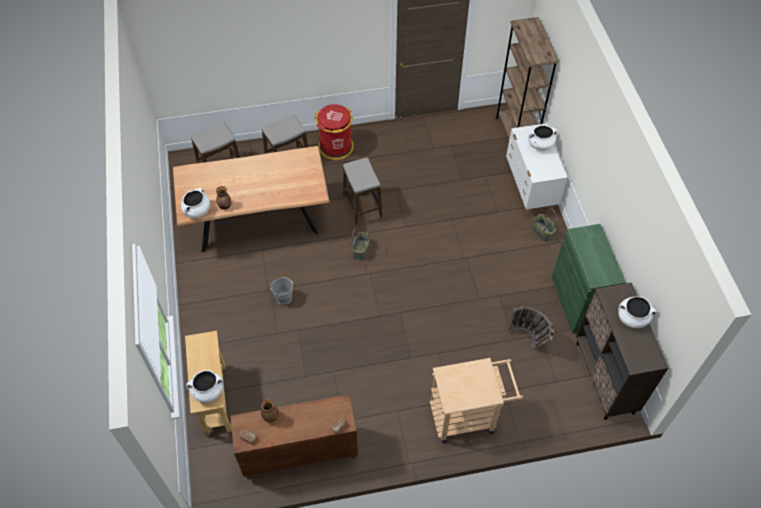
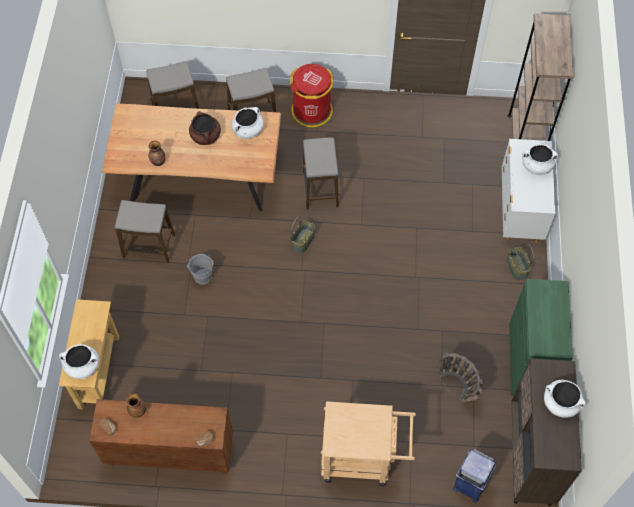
camera: 15 degrees right, 5 degrees up
white cooking pot [181,188,210,218] -> white cooking pot moved to [232,107,264,139]
none -> stool [115,200,175,263]
none -> brown cooking pot [189,111,221,145]
none -> blue trash can [453,449,496,503]

